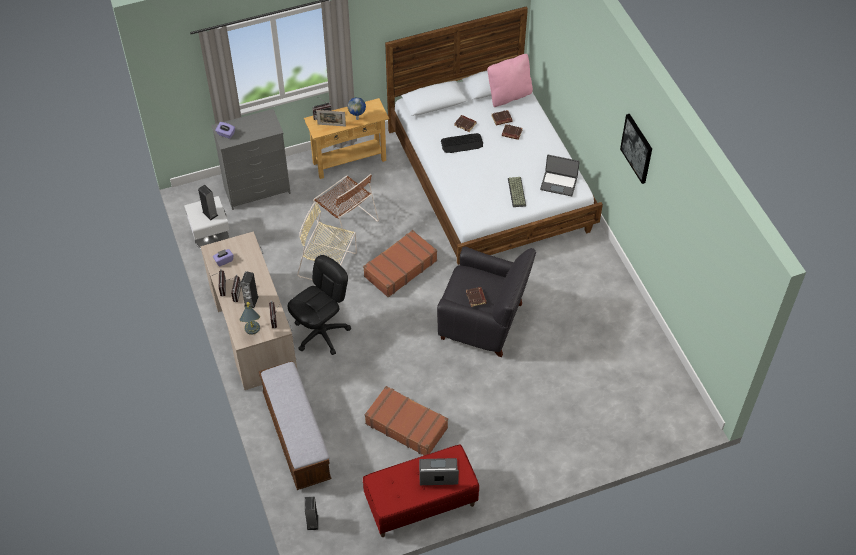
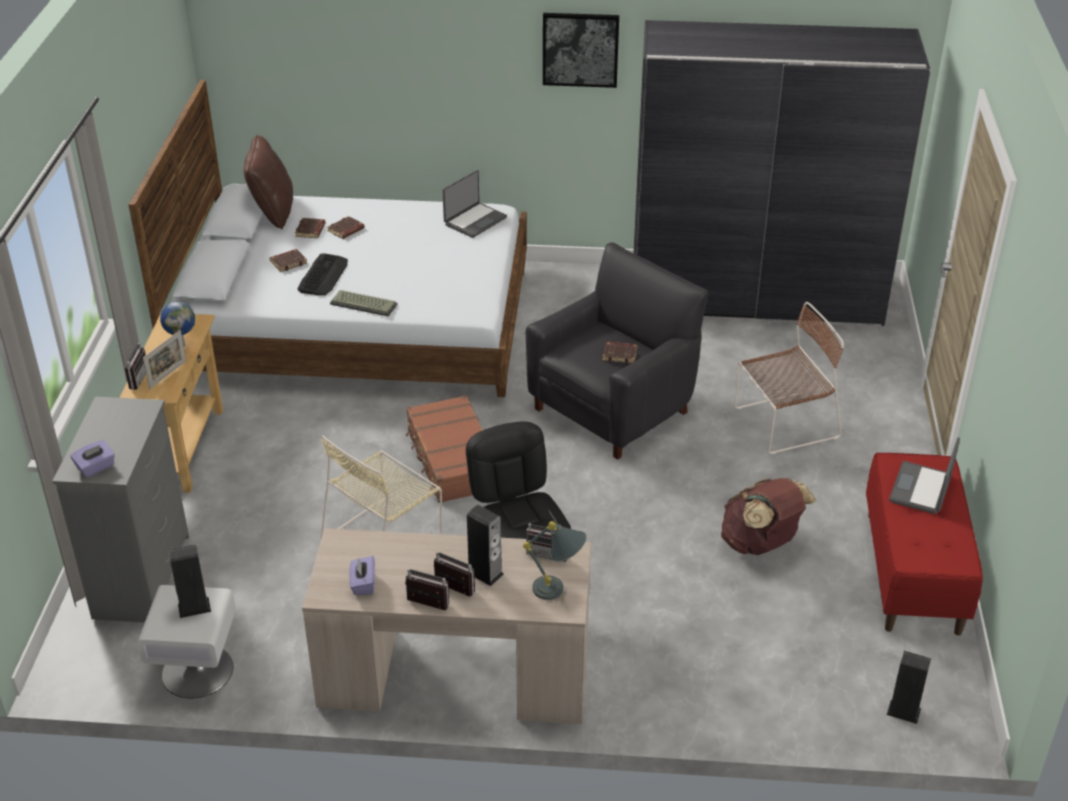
camera: 65 degrees left, 15 degrees down
bench [259,361,332,490] -> none
brown chair [313,174,379,245] -> brown chair moved to [734,302,844,454]
brown suitcase [365,386,448,455] -> brown backpack [721,478,816,555]
pink pillow [487,54,533,107] -> brown pillow [244,135,293,229]
keyboard [508,177,526,207] -> keyboard moved to [330,290,398,317]
none -> grey wardrobe [634,20,931,326]

